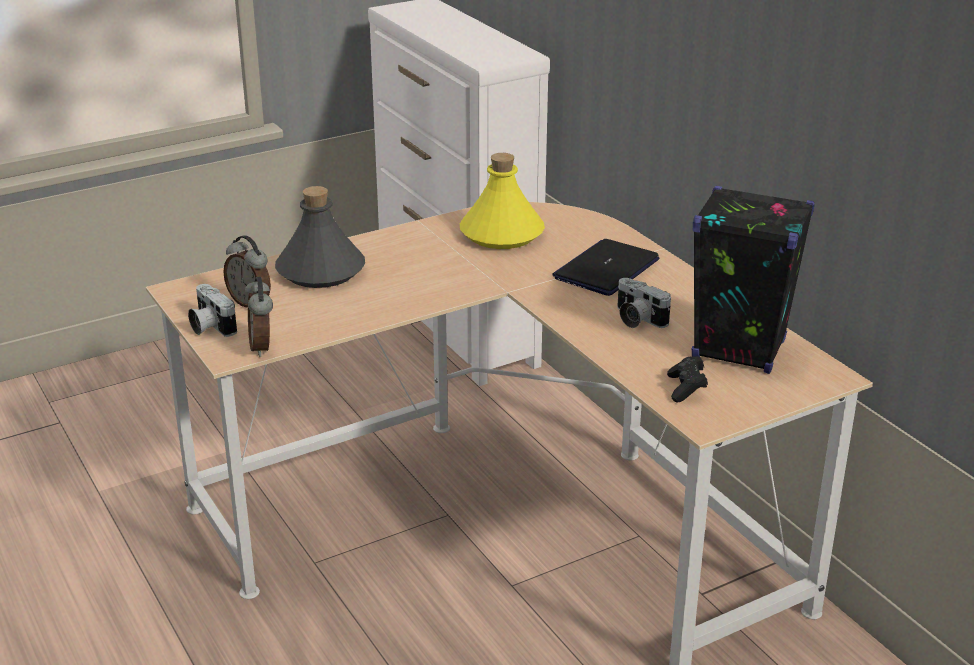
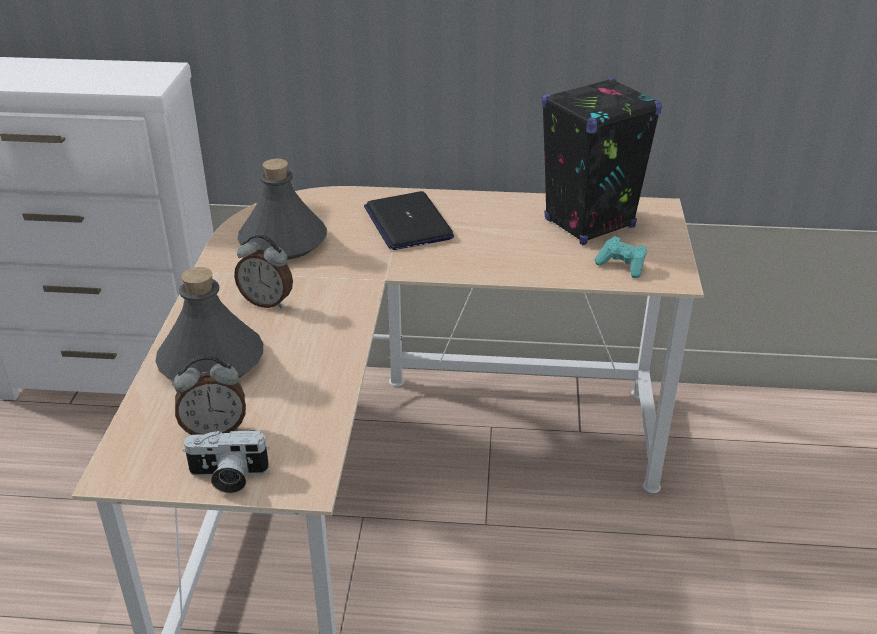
camera: 55 degrees left, 5 degrees up
alarm clock [245,277,273,357] -> alarm clock moved to [234,234,293,308]
yellow bottle [460,153,545,249] -> grey bottle [238,159,327,260]
camera [617,278,671,328] -> none
black game controller [667,356,708,402] -> turquoise game controller [595,236,647,278]

